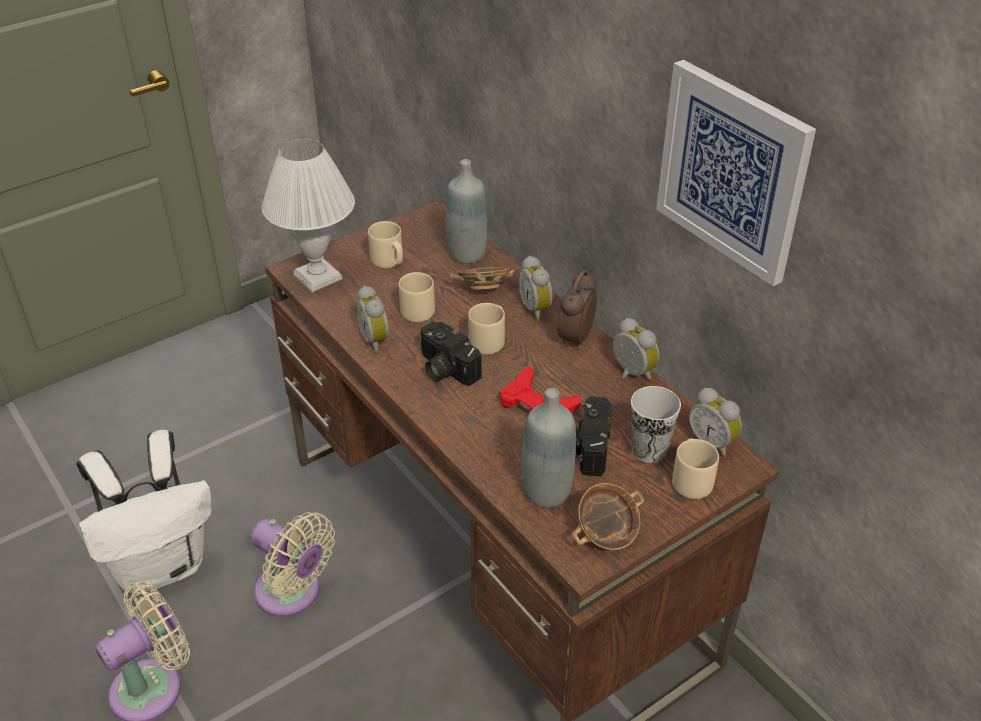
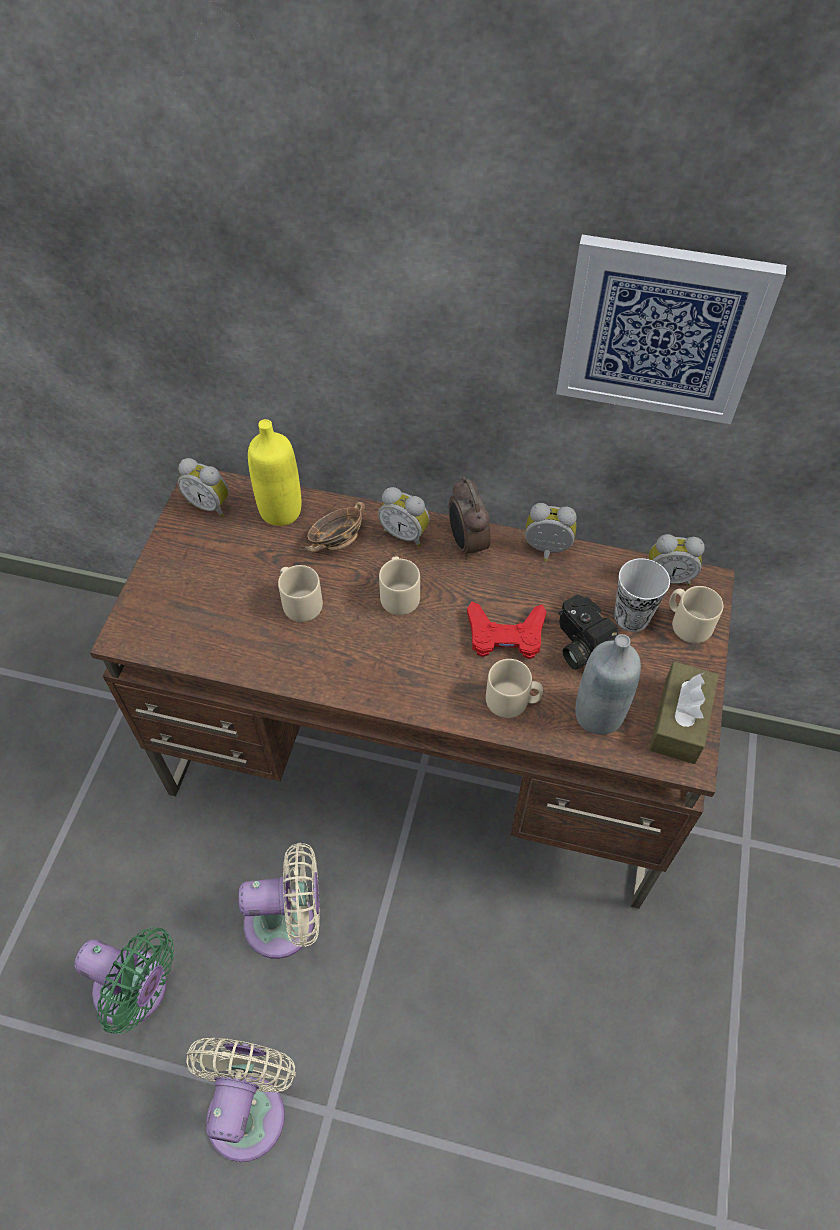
camera: 40 degrees left, 15 degrees up
white backpack [76,430,212,593] -> green fan [74,927,174,1034]
white table lamp [261,139,355,292] -> none
alarm clock [355,286,389,353] -> alarm clock moved to [178,458,229,517]
beige mug [368,221,403,268] -> beige mug moved to [486,659,543,718]
camera [418,321,482,386] -> none
grey bottle [446,159,487,264] -> yellow bottle [248,419,301,526]
bowl [572,483,644,550] -> brown tissue box [649,661,719,764]

